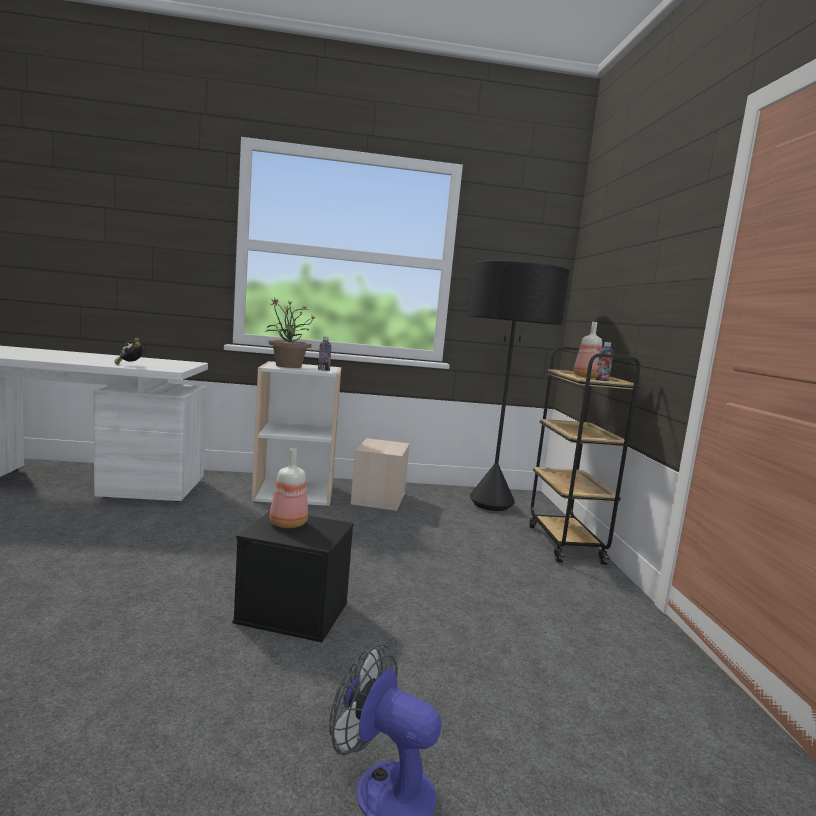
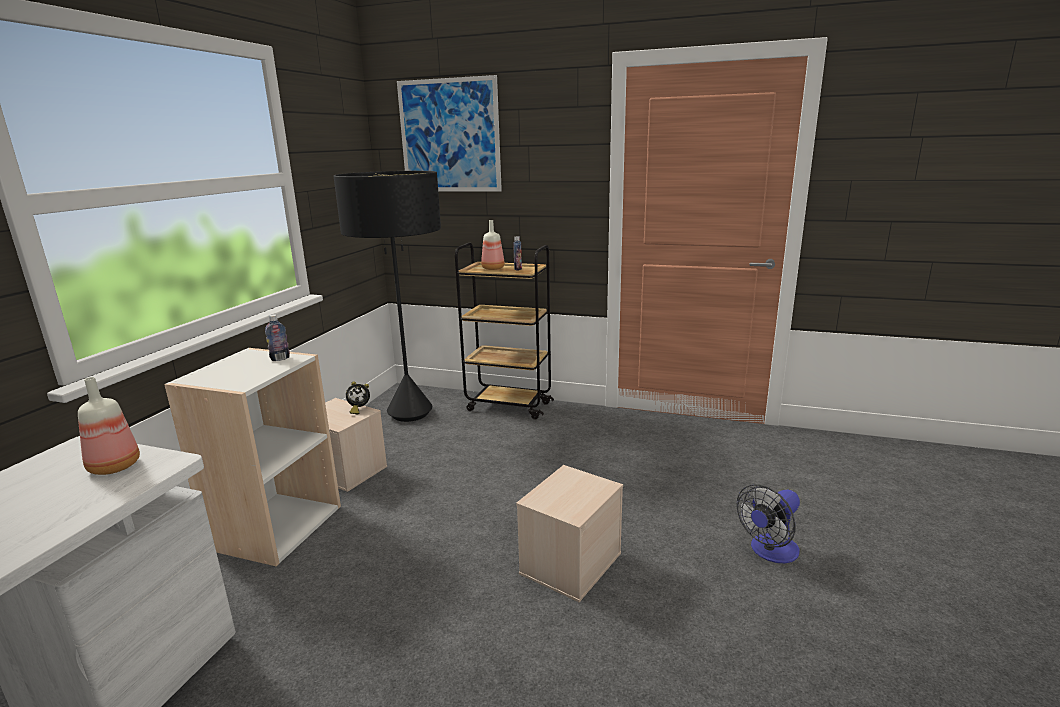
camera: 65 degrees left, 10 degrees up
alarm clock [114,338,143,365] -> alarm clock moved to [346,381,370,414]
black storage box [233,511,354,642] -> beige storage box [516,465,623,602]
potted plant [264,297,316,368] -> none
bottle [269,448,308,528] -> bottle moved to [78,377,140,475]
none -> picture [397,75,502,191]

